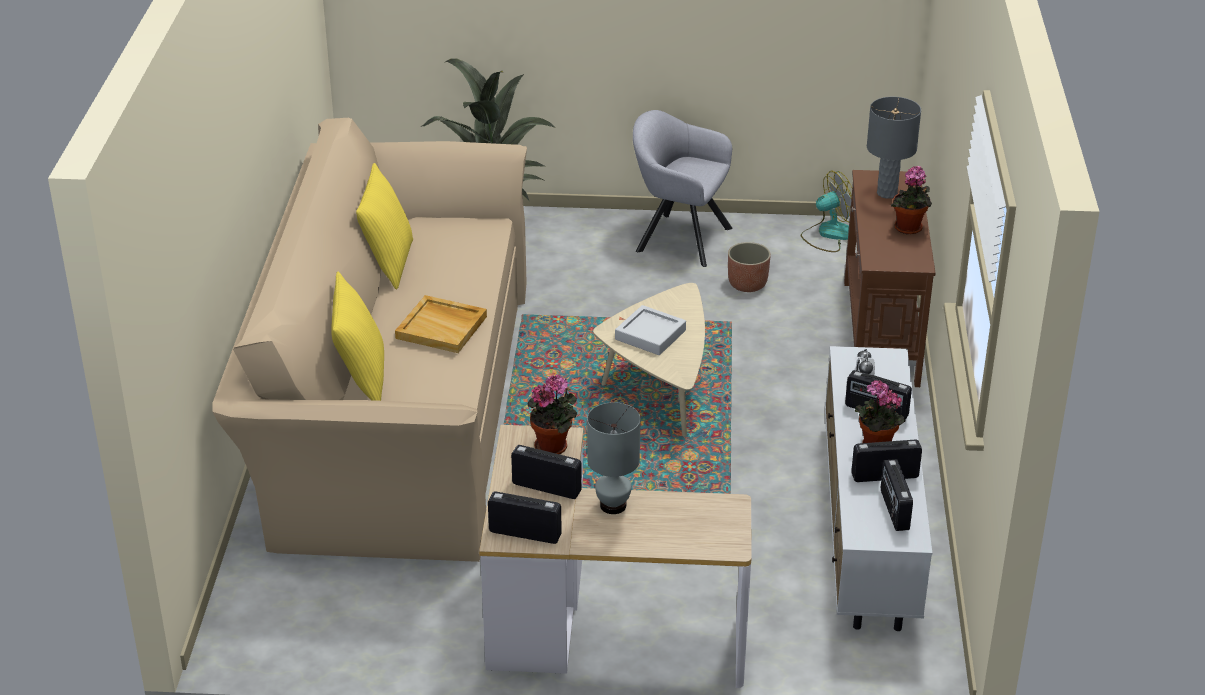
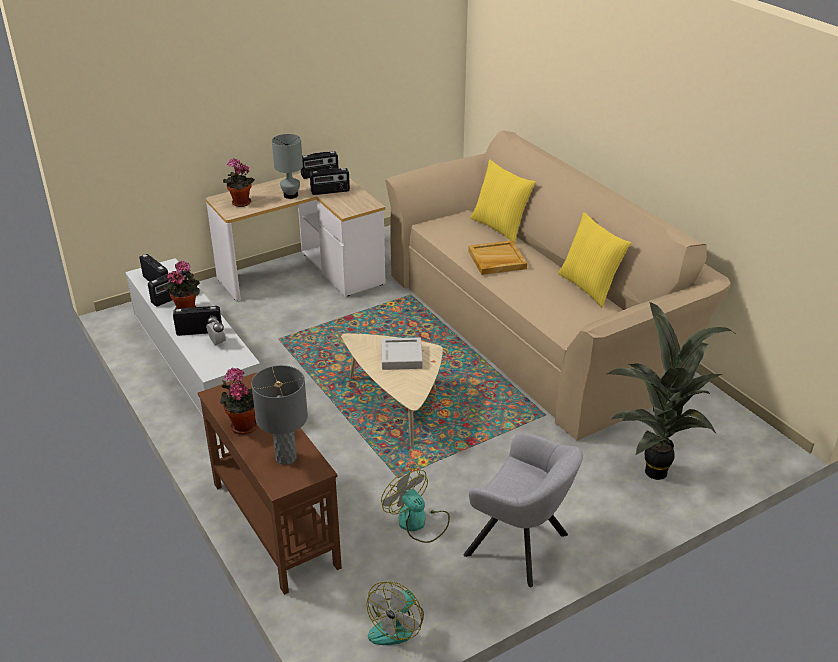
camera: 145 degrees right, 0 degrees up
potted plant [527,374,577,454] -> potted plant moved to [223,158,255,207]
grey armchair [633,110,732,267] -> grey armchair turned 45 degrees clockwise [464,432,583,587]
planter [728,242,771,292] -> fan [381,468,450,543]

